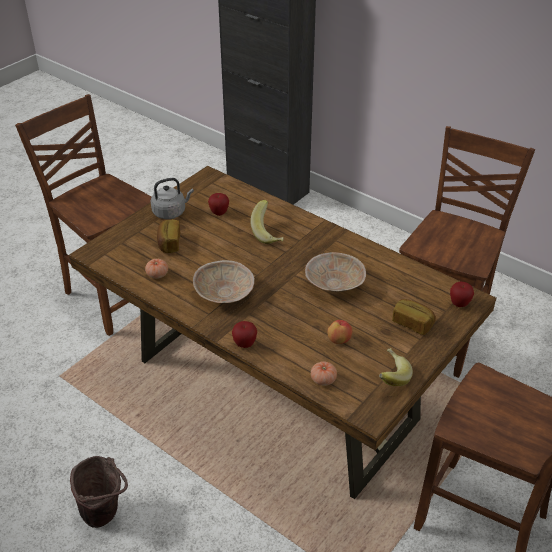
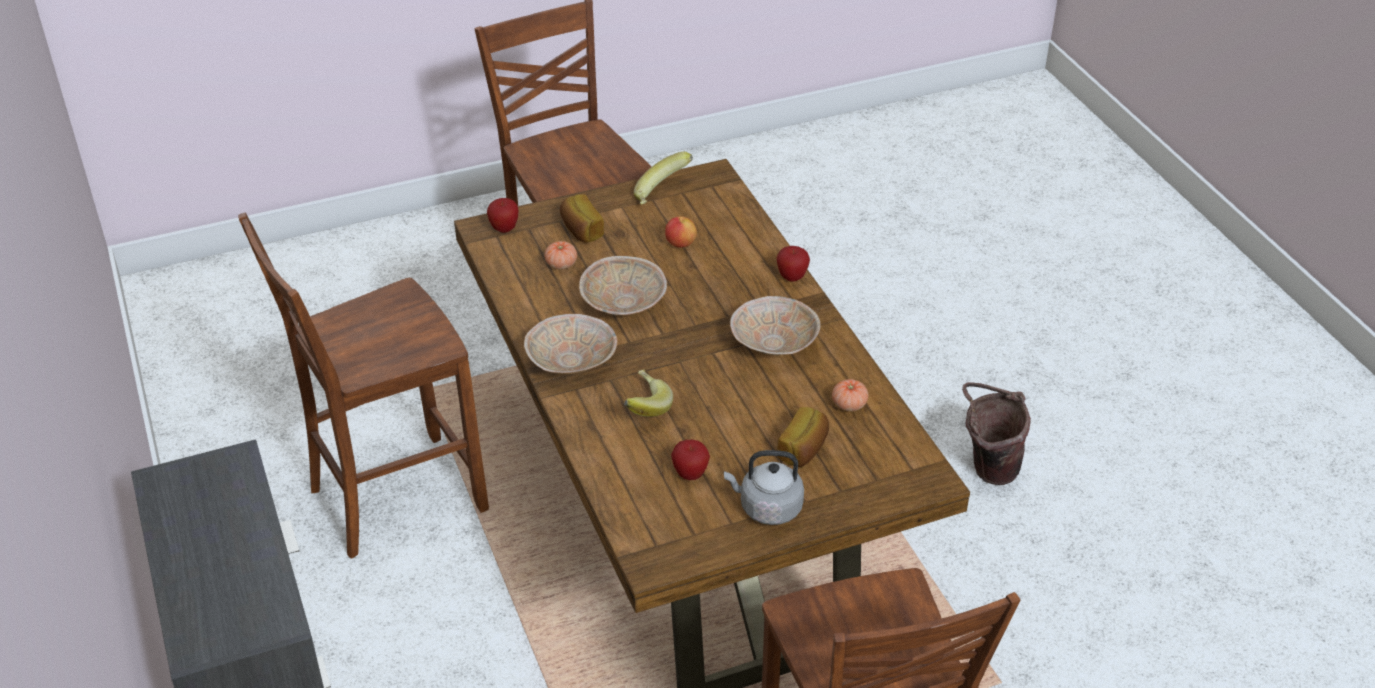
camera: 150 degrees left, 0 degrees up
tomato [311,361,337,386] -> tomato moved to [544,241,577,270]
none -> beige bowl [524,314,618,374]

